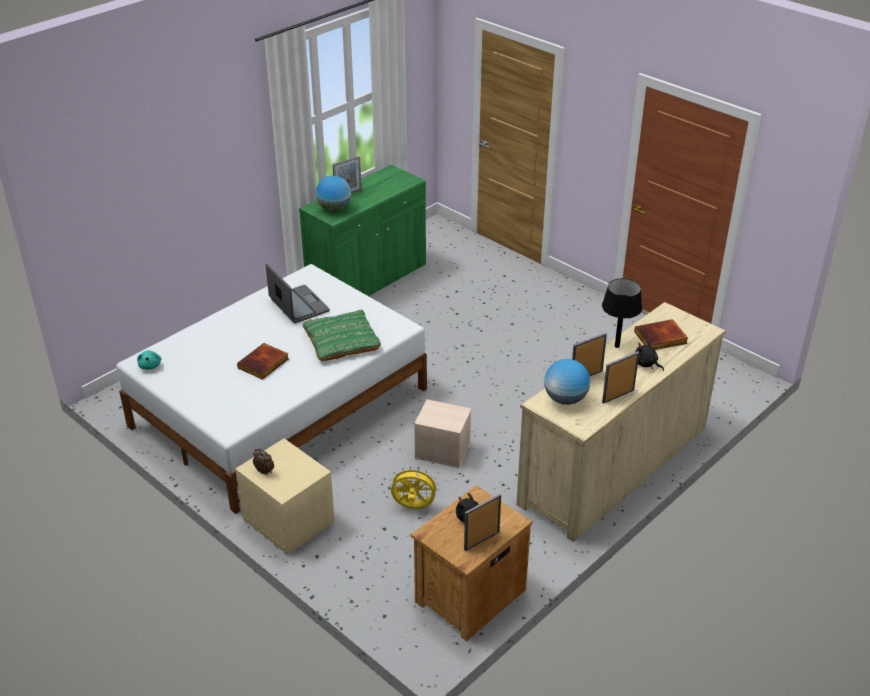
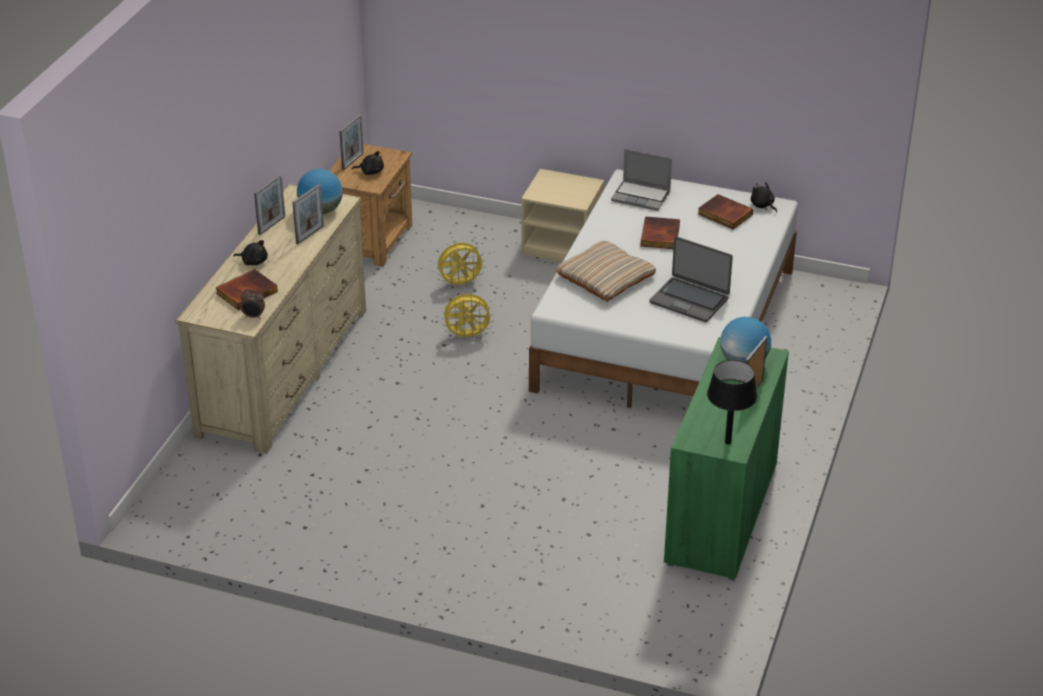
camera: 155 degrees right, 0 degrees up
turquoise plush toy [137,350,161,370] -> black plush toy [751,182,777,213]
alarm clock [253,448,274,476] -> alarm clock moved to [240,289,265,319]
green pillow [303,310,381,361] -> beige pillow [556,241,656,302]
beige storage box [414,399,472,468] -> yellow fan [442,294,493,341]
black table lamp [602,278,642,348] -> black table lamp moved to [707,360,757,445]
none -> laptop [611,149,672,211]
none -> book [698,194,753,229]

